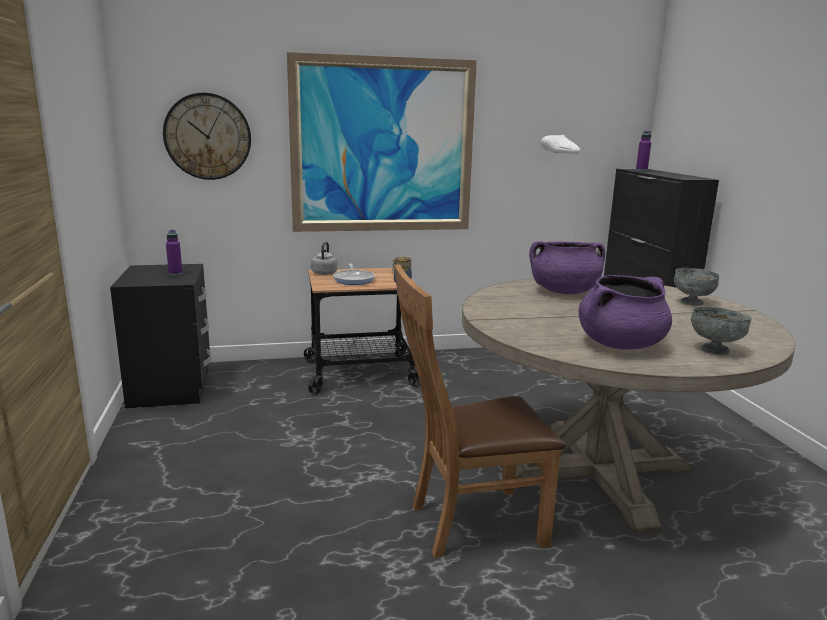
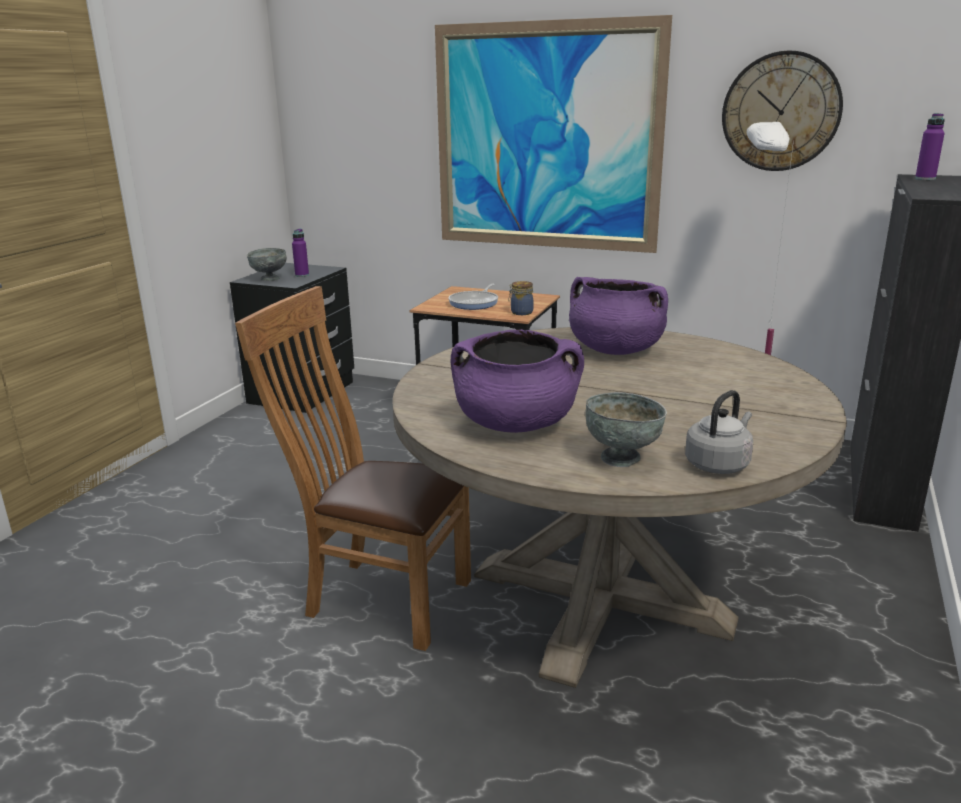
camera: 35 degrees right, 5 degrees up
wall clock [163,93,251,180] -> wall clock moved to [722,51,843,171]
grey kettle [311,242,337,275] -> grey kettle moved to [685,390,753,474]
grey bowl [674,268,720,306] -> grey bowl moved to [247,248,287,281]

